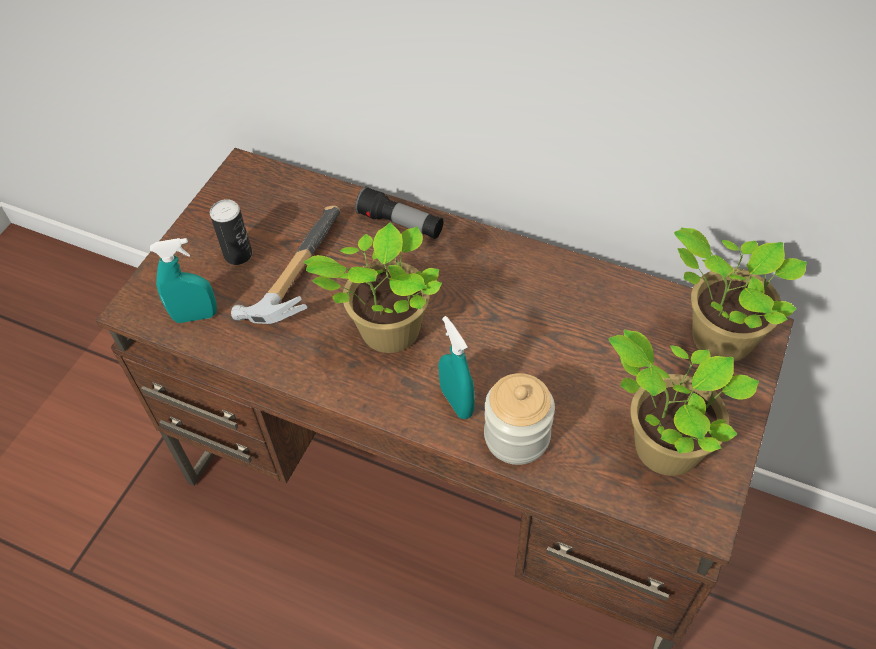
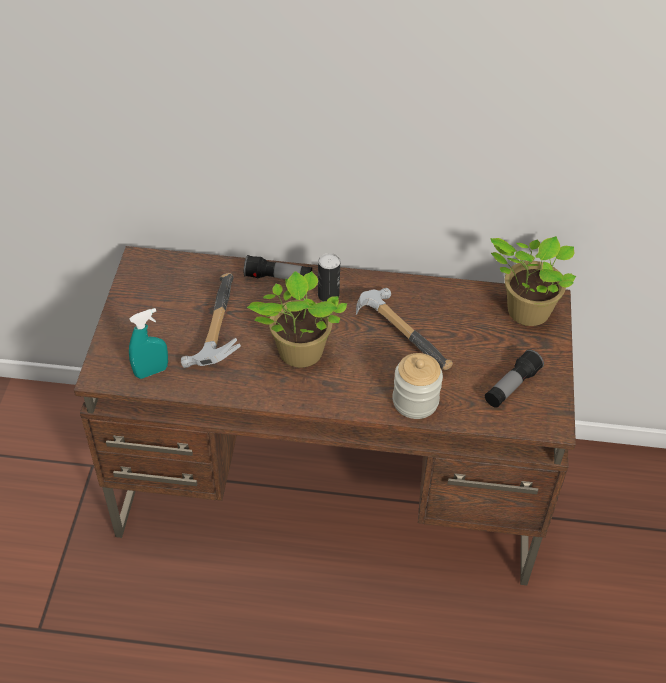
camera: 20 degrees left, 5 degrees down
can [210,199,252,265] -> can moved to [318,253,340,302]
turquoise spray bottle [438,316,475,419] -> none
potted plant [609,330,759,476] -> flashlight [485,349,544,408]
none -> hammer [356,288,453,370]

